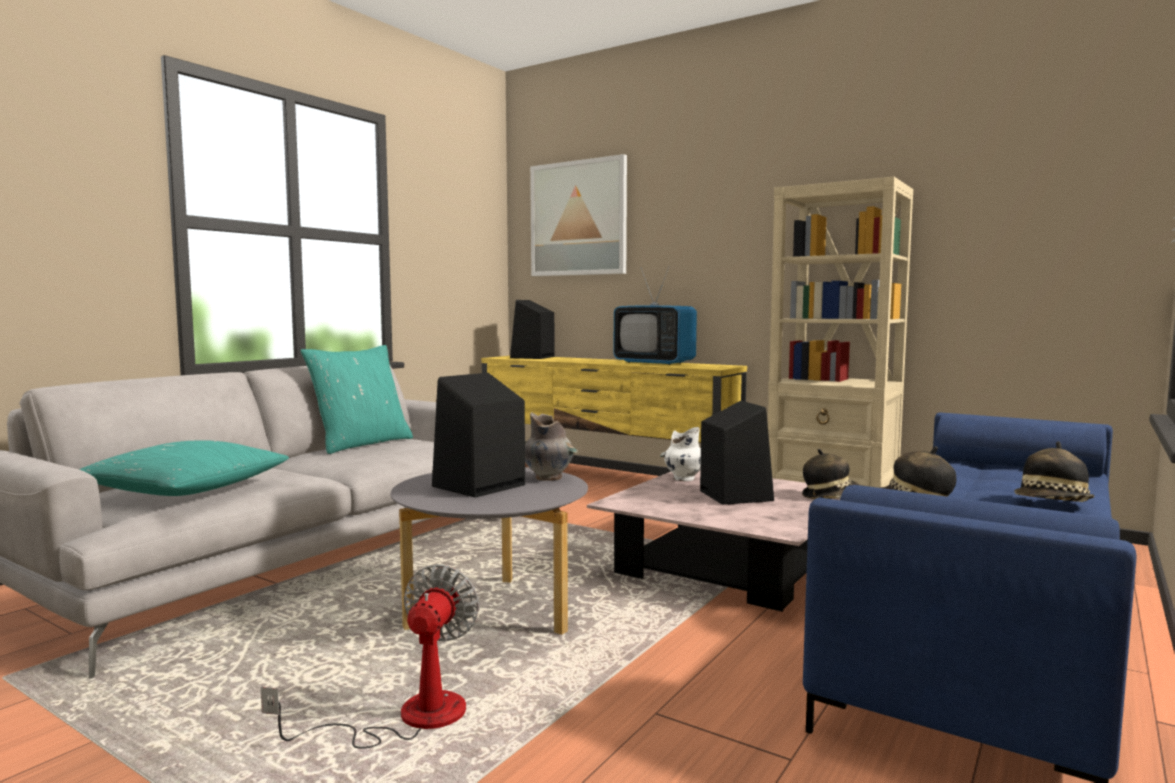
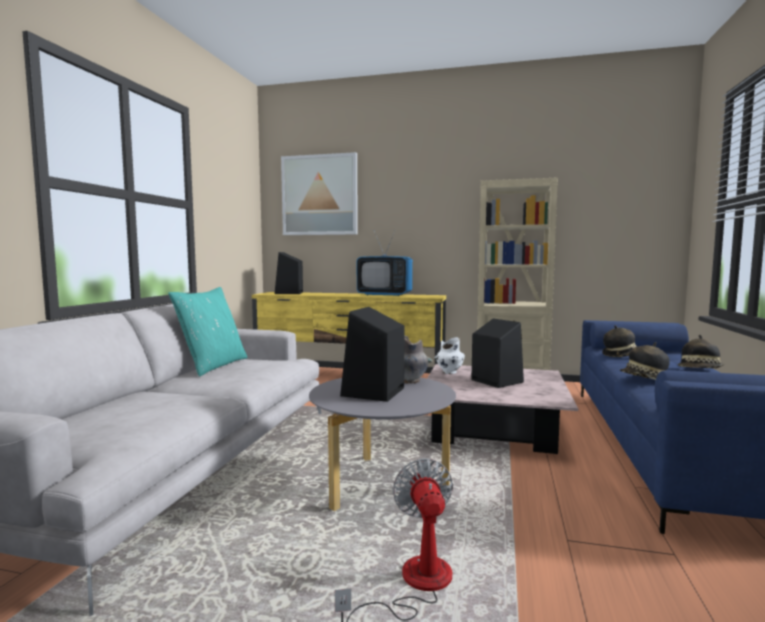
camera: 20 degrees left, 0 degrees up
turquoise pillow [79,441,289,496] -> none
hat [802,449,859,499] -> hat moved to [602,325,637,357]

